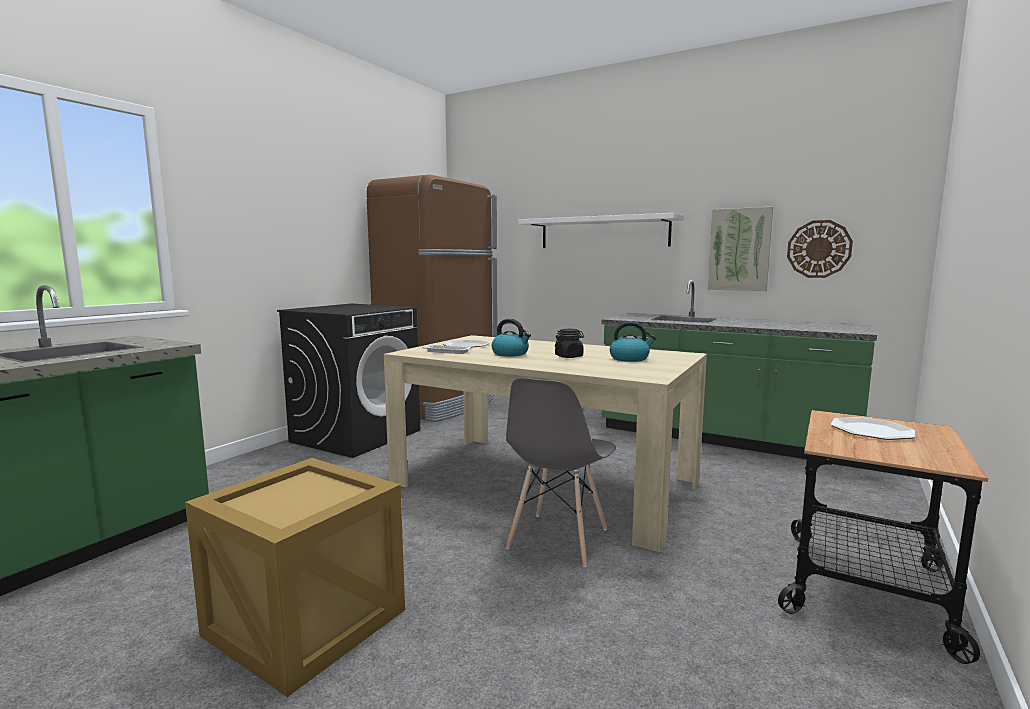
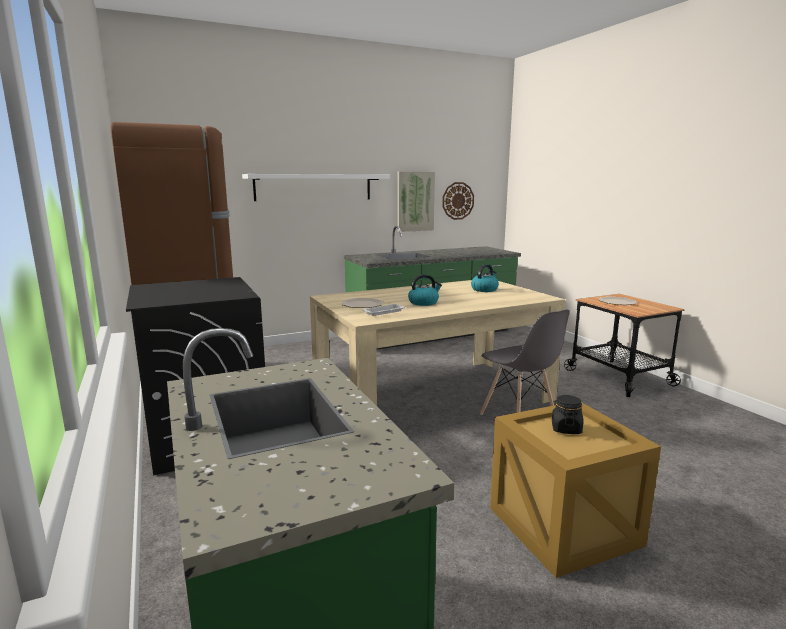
camera: 55 degrees left, 5 degrees up
black jar [555,329,584,358] -> black jar moved to [552,395,583,434]

